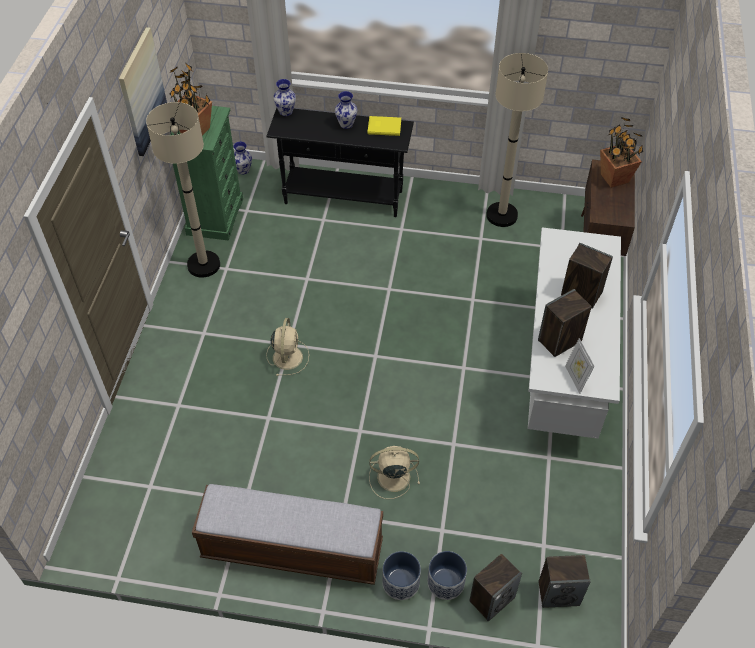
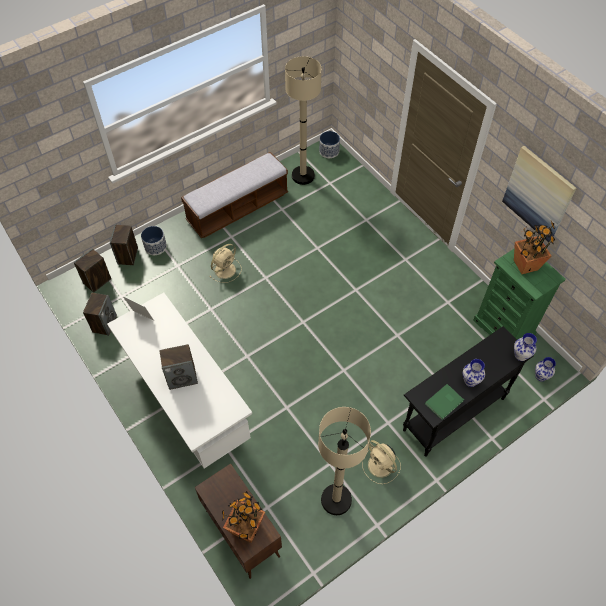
camera: 135 degrees right, 5 degrees up
beige floor lamp [146,102,220,278] -> beige floor lamp moved to [285,56,321,185]
beige fan [266,318,309,376] -> beige fan moved to [362,440,401,484]
yellow book [368,116,401,136] -> green book [425,384,464,420]
planter [382,551,421,600] -> planter moved to [319,131,340,158]
speaker [538,289,592,357] -> speaker moved to [83,293,117,336]

